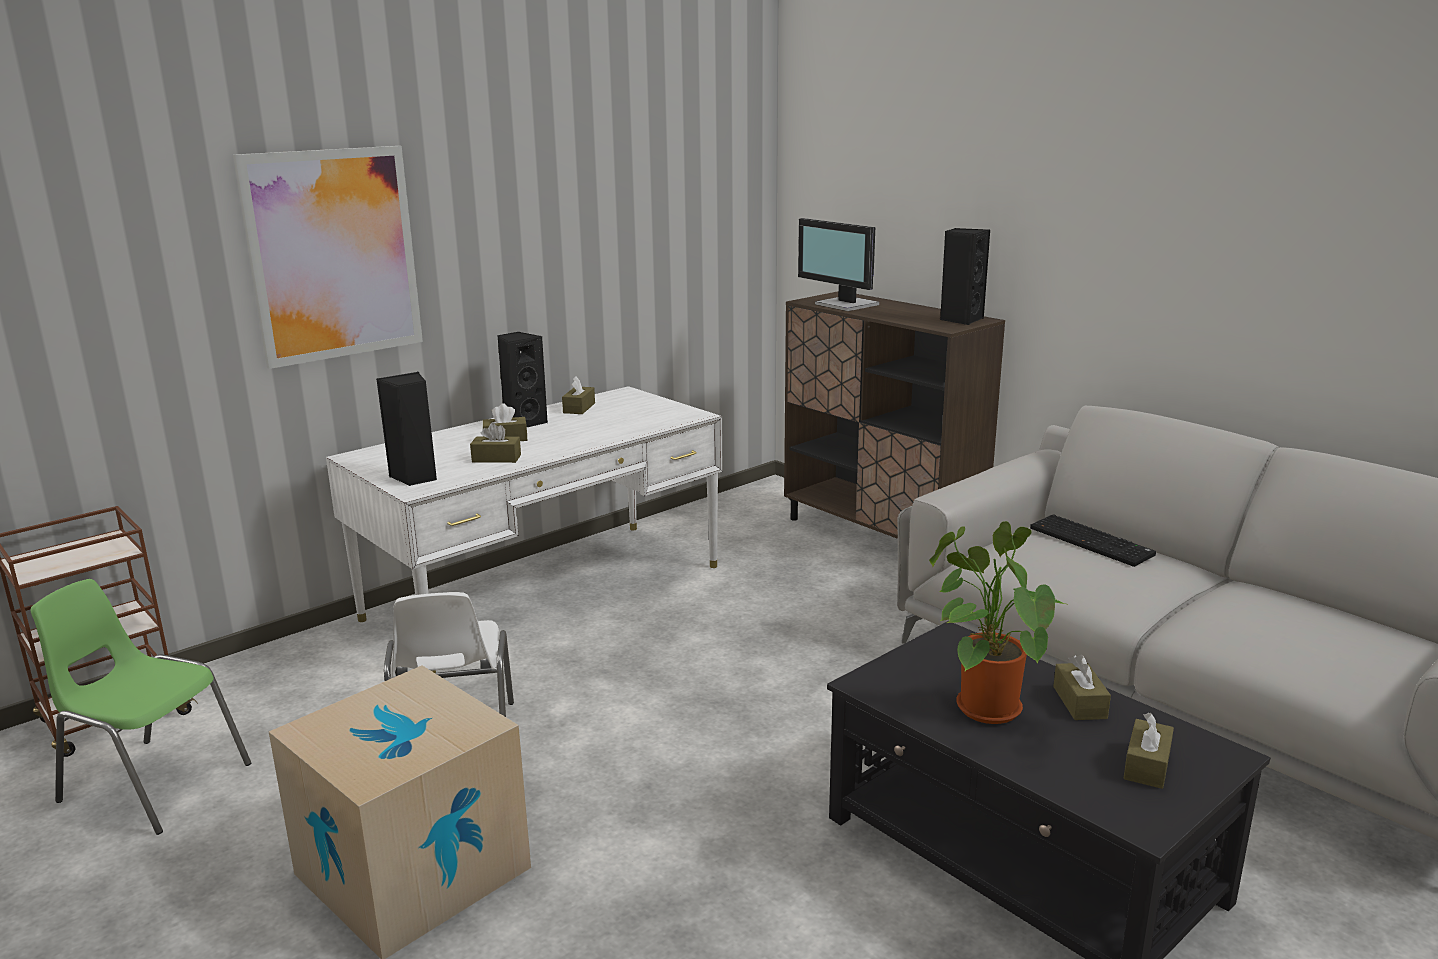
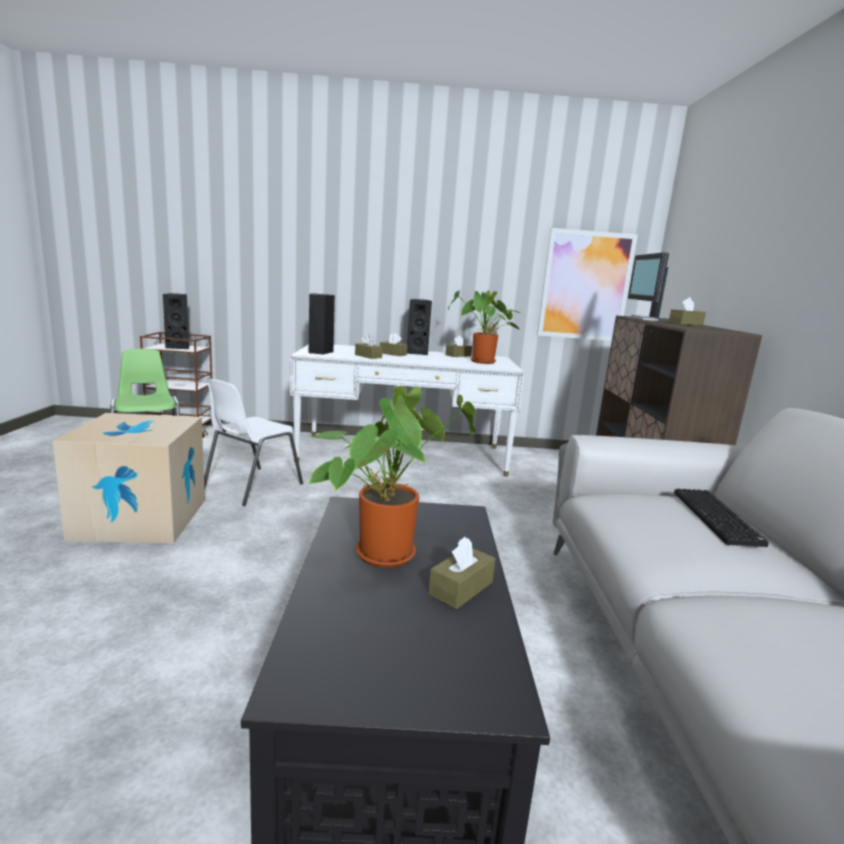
camera: 40 degrees right, 5 degrees down
picture [233,146,423,369] -> picture moved to [537,228,638,341]
black speaker [940,228,990,325] -> black speaker moved to [163,293,189,349]
brown tissue box [1123,713,1174,789] -> brown tissue box moved to [668,297,706,326]
none -> potted plant [448,290,522,364]

